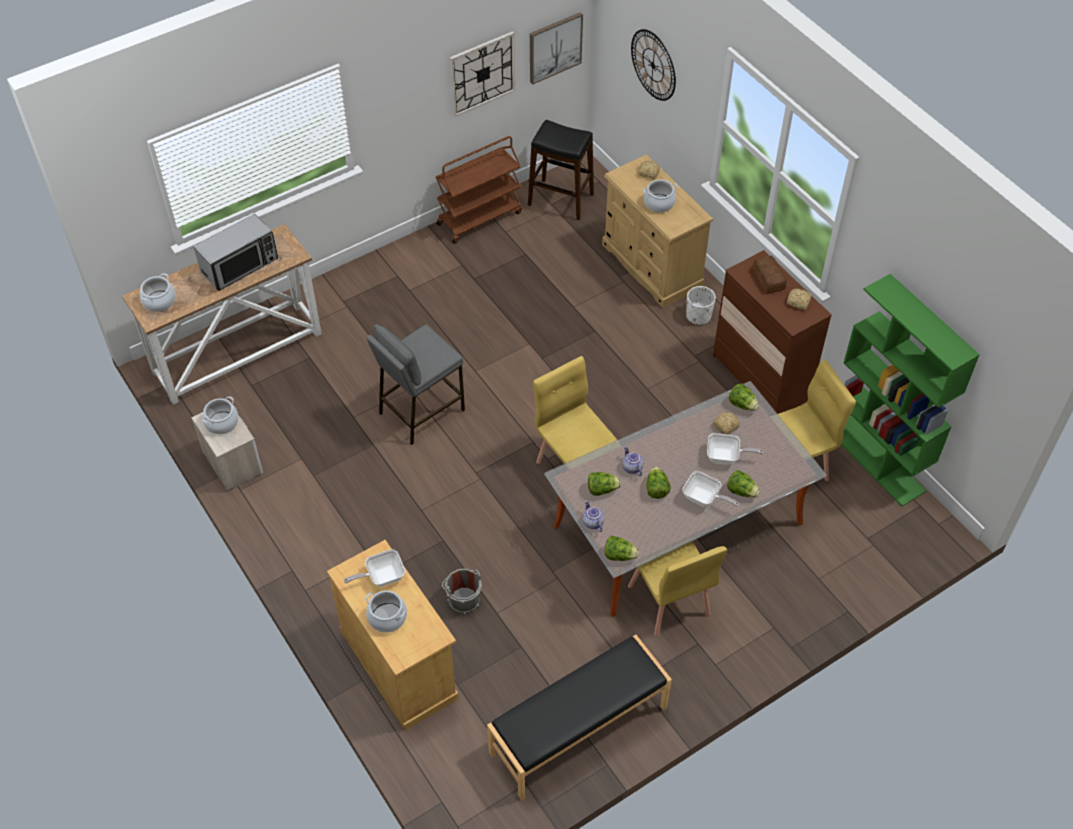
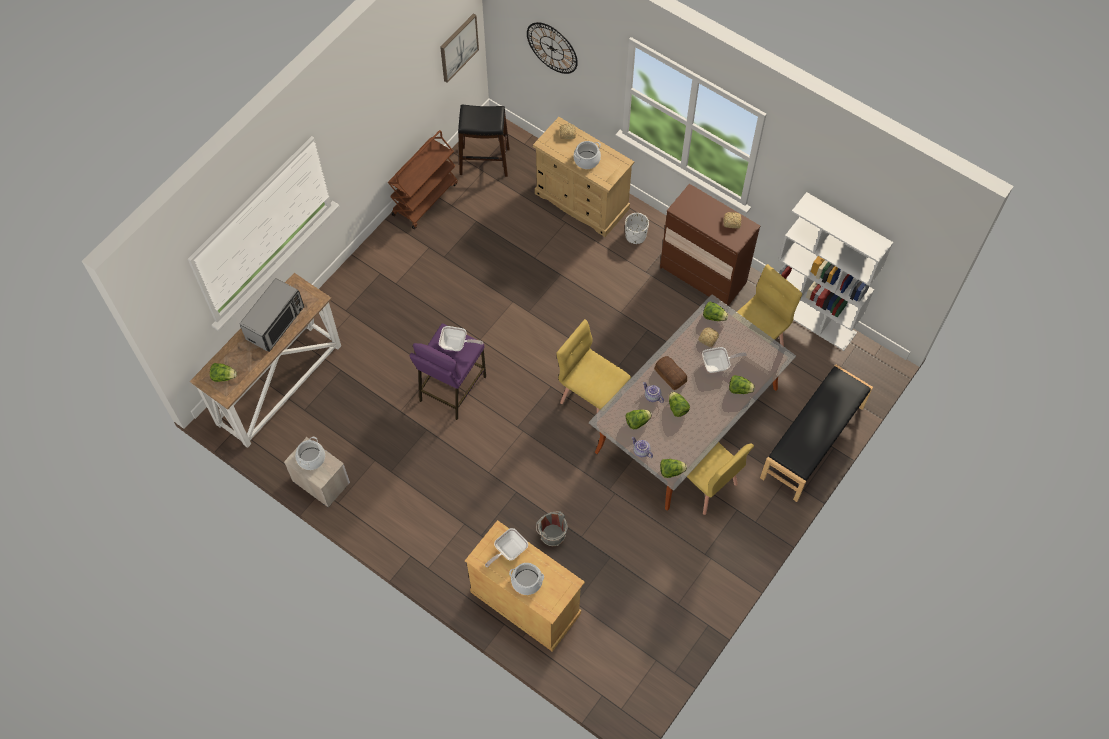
camera: 20 degrees left, 10 degrees up
cooking pot [140,273,176,312] -> lettuce [210,363,237,382]
grey stool [366,324,465,445] -> purple stool [410,323,486,420]
wall clock [450,31,515,117] -> none
black bench [487,635,672,801] -> black bench moved to [760,364,873,502]
frying pan [682,471,739,507] -> frying pan moved to [439,326,483,351]
bread [752,255,787,294] -> bread moved to [654,356,687,390]
green bookcase [841,274,980,506] -> white bookcase [779,192,893,351]

